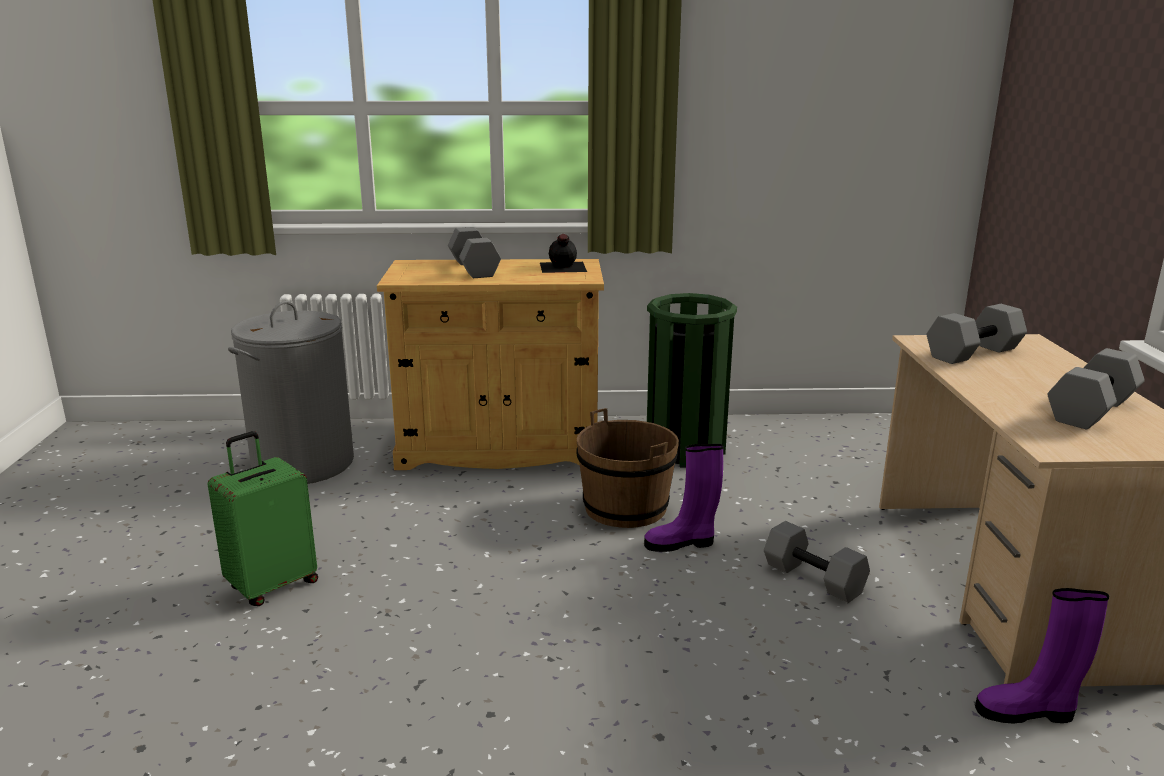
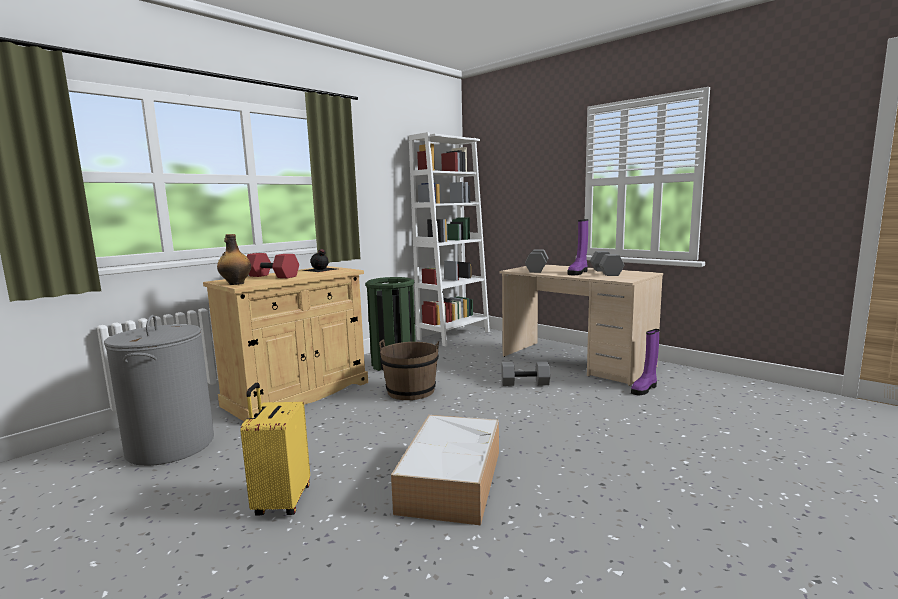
camera: 45 degrees left, 10 degrees down
green suitcase [208,431,318,606] -> yellow suitcase [240,383,310,516]
grey dumbbell [448,227,501,278] -> red dumbbell [247,253,299,278]
purple boot [644,444,724,552] -> purple boot moved to [567,219,588,275]
none -> bottle [217,234,251,285]
none -> storage box [391,415,499,525]
none -> white bookcase [409,132,490,346]

